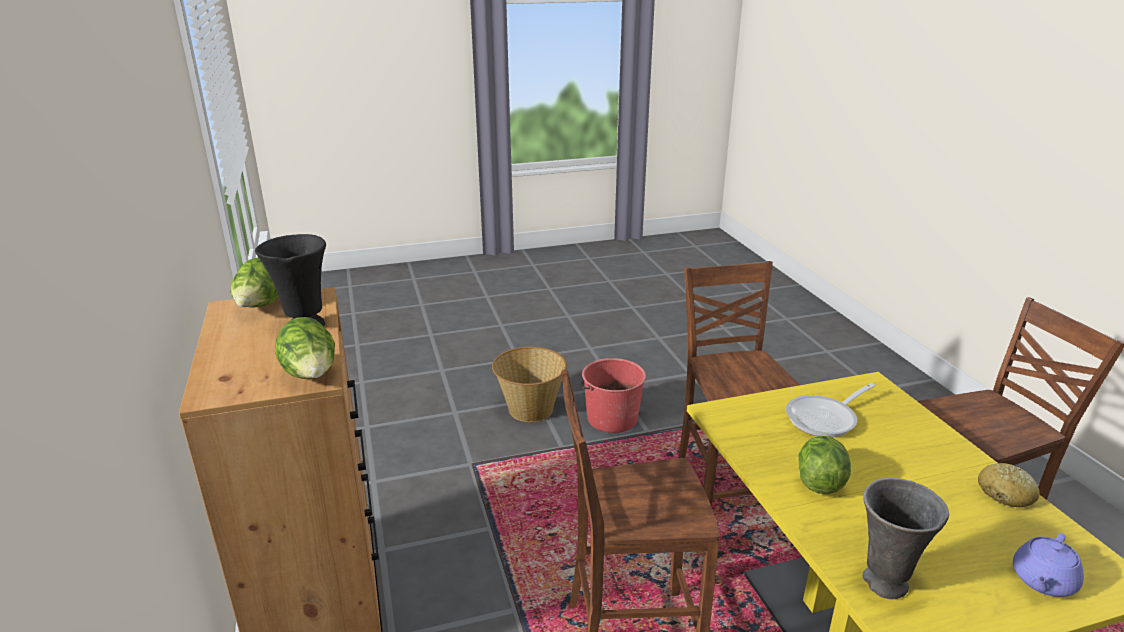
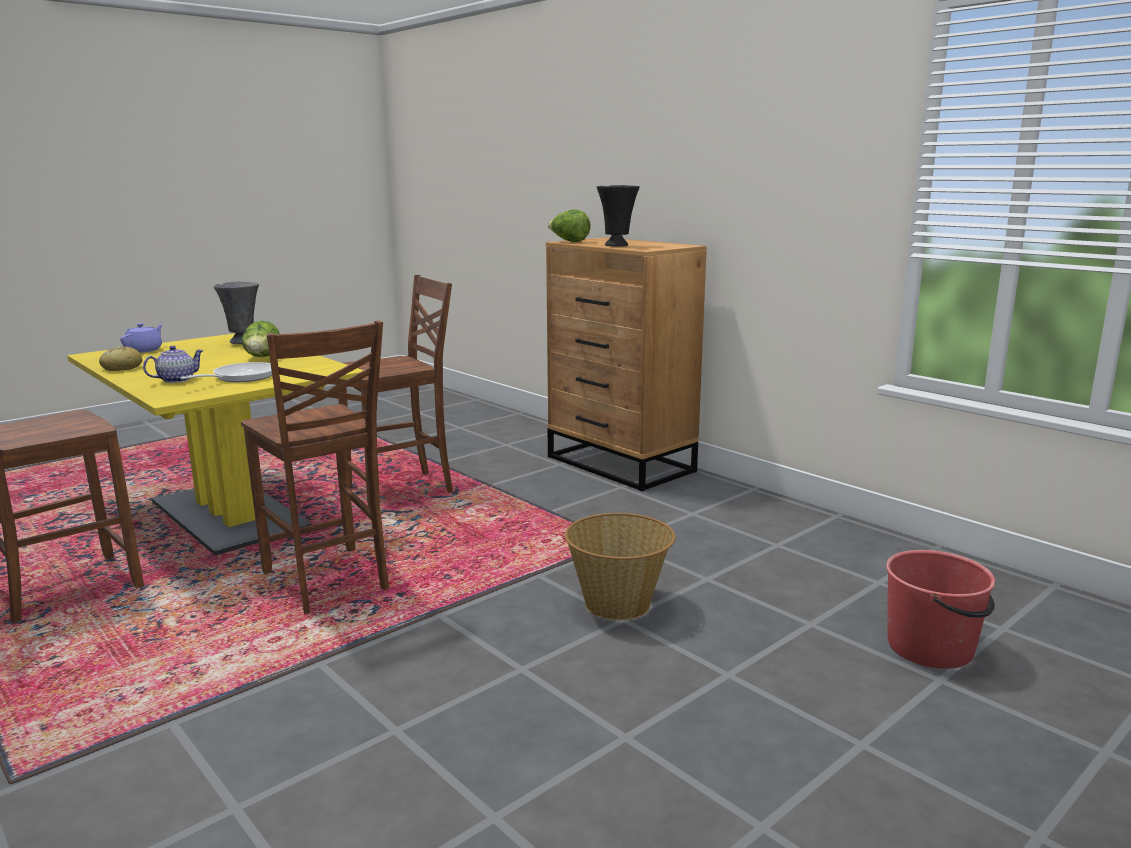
camera: 155 degrees right, 10 degrees down
lettuce [231,257,279,308] -> none
red bucket [580,358,646,433] -> red bucket moved to [886,550,995,669]
none -> teapot [143,346,204,383]

